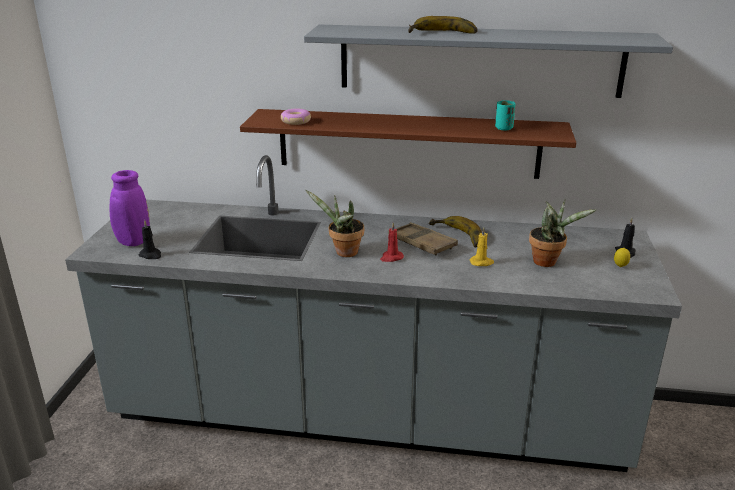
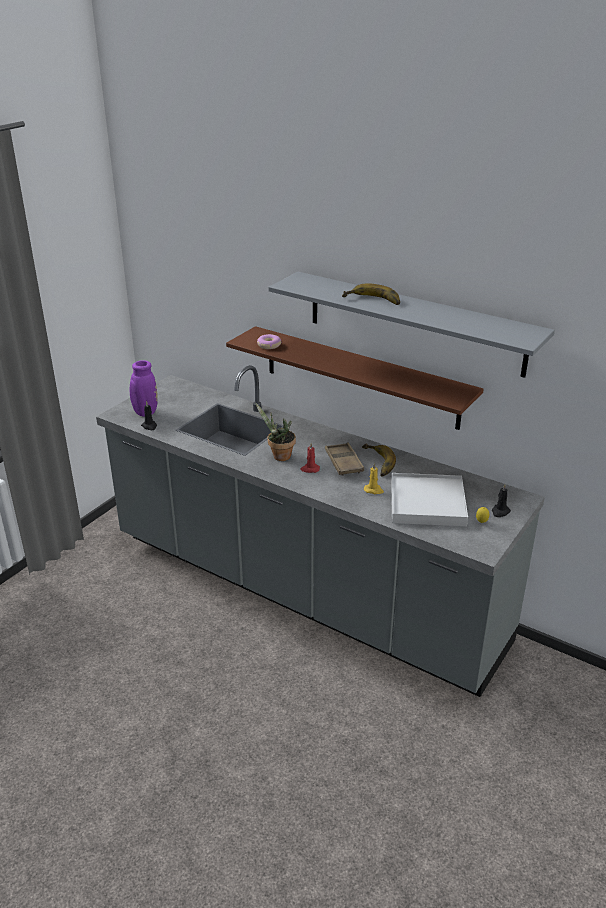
camera: 25 degrees right, 5 degrees up
turquoise cup [495,100,516,131] -> none
potted plant [529,200,597,267] -> white tray [391,473,468,526]

